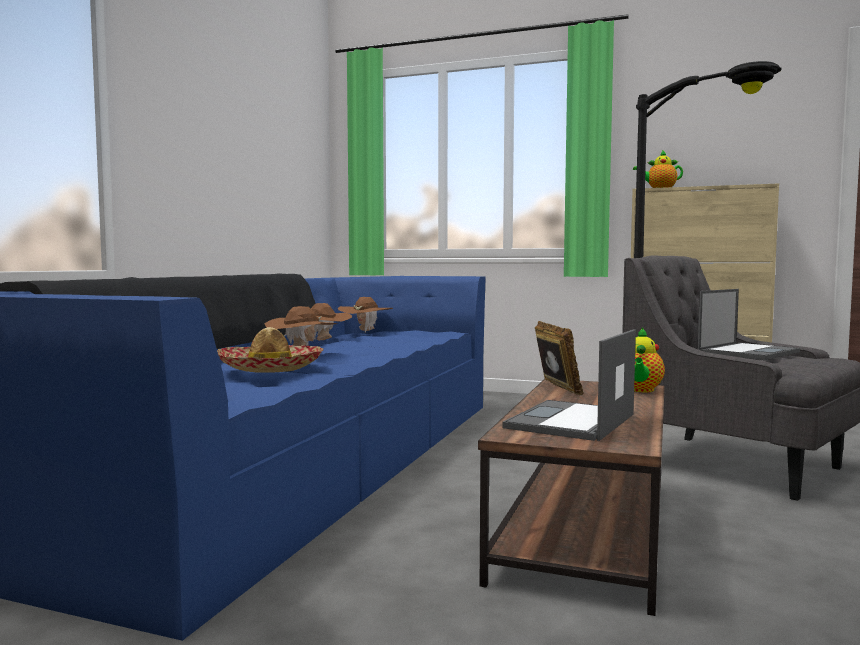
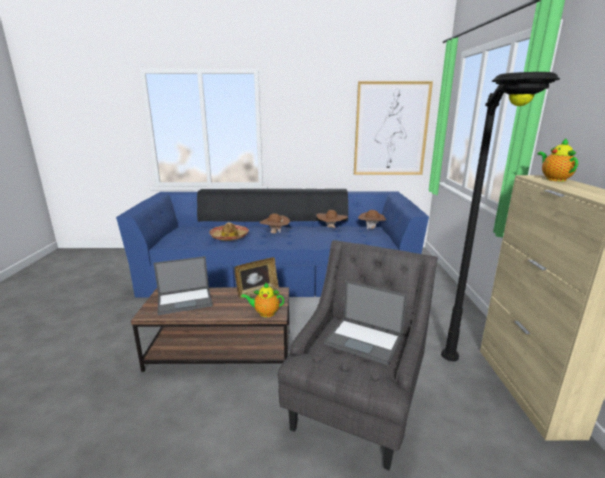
camera: 70 degrees right, 15 degrees up
laptop [502,329,636,441] -> laptop turned 150 degrees clockwise [154,256,213,315]
none -> picture [354,81,433,175]

